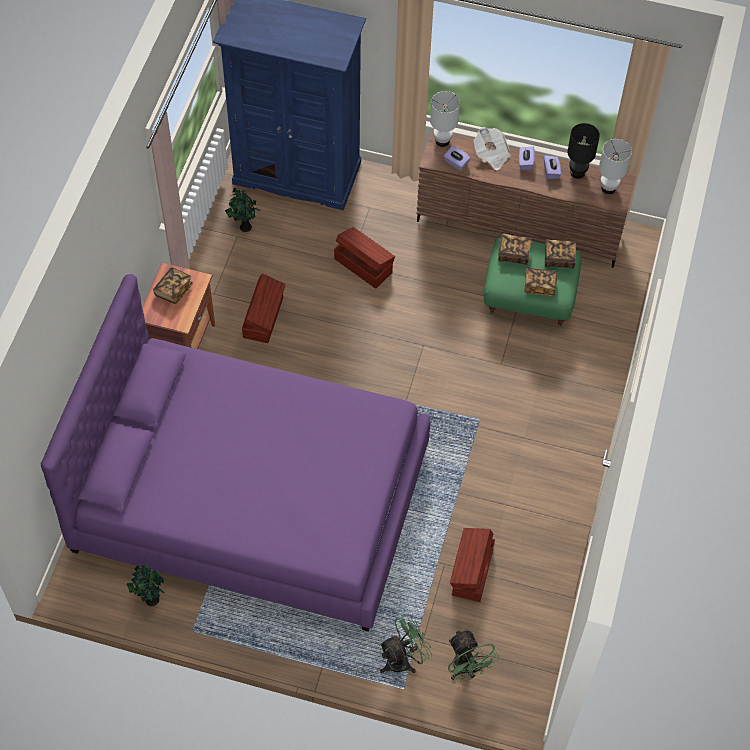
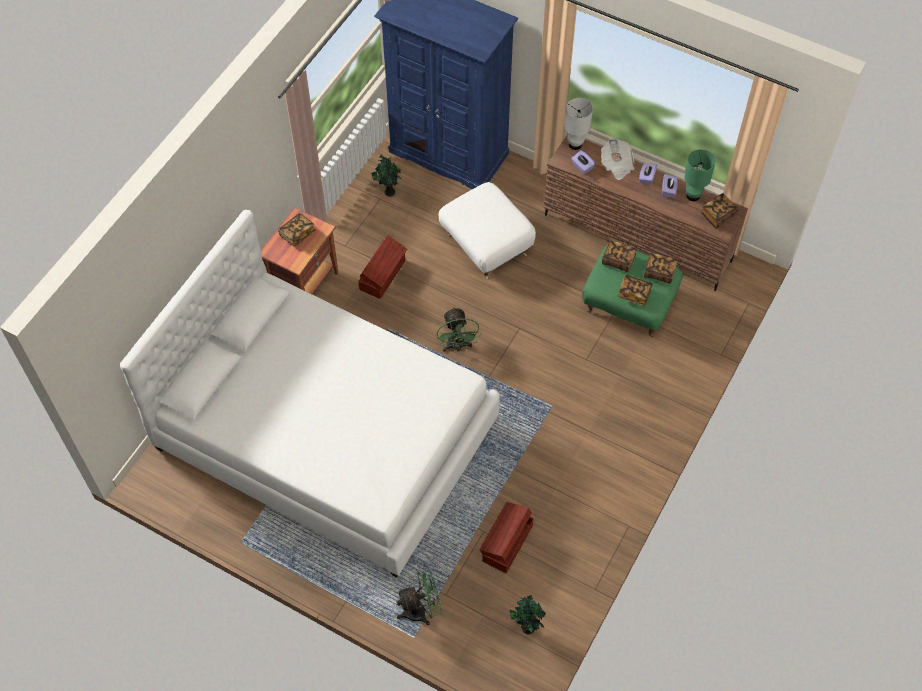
camera: 15 degrees right, 0 degrees up
purple bed [41,274,430,632] -> white bed [120,210,499,578]
potted plant [127,564,164,606] -> potted plant moved to [510,595,546,634]
brown storage box [334,227,395,289] -> white ottoman [439,182,536,279]
green fan [448,630,500,682] -> green fan moved to [437,307,481,352]
black table lamp [567,123,600,179] -> green table lamp [684,149,716,201]
white table lamp [599,139,632,194] -> book [700,193,738,228]

